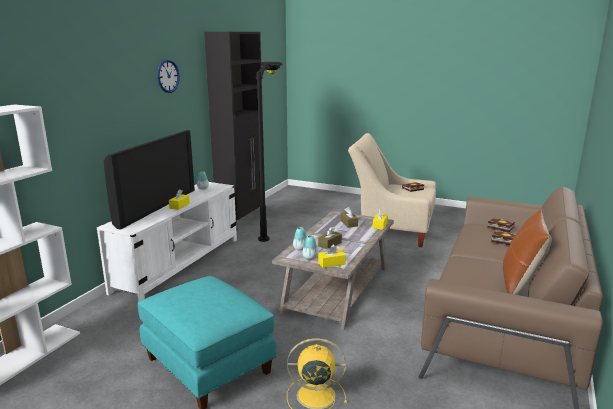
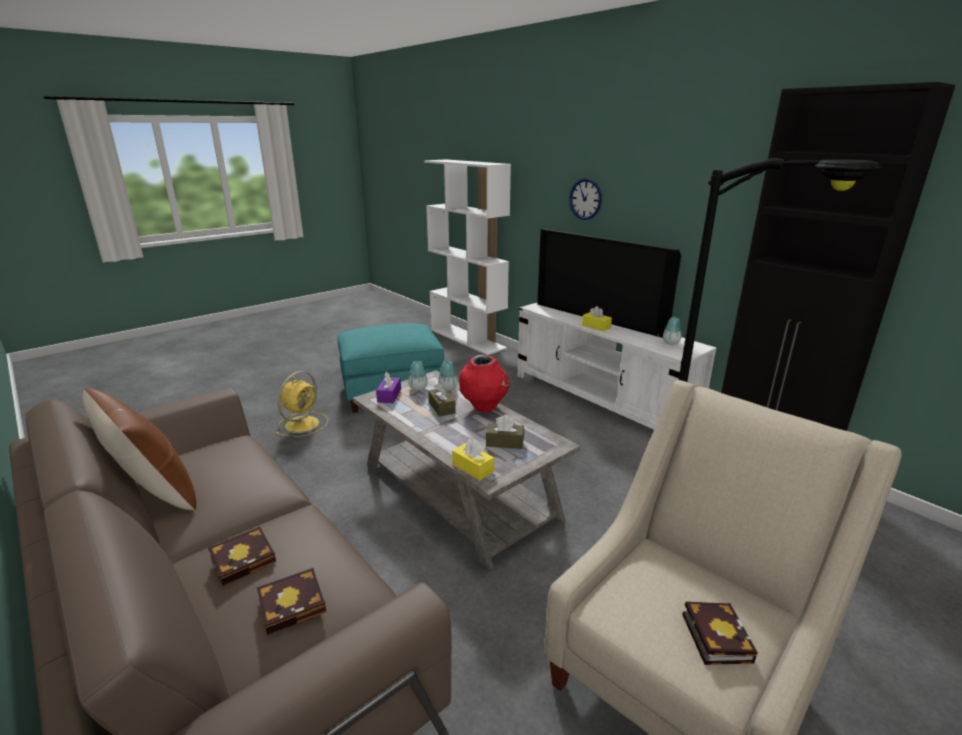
camera: 115 degrees right, 5 degrees up
wall clock [157,59,180,93] -> wall clock moved to [569,178,602,220]
yellow tissue box [318,244,346,268] -> purple tissue box [376,371,401,403]
none -> red vase [459,355,510,412]

